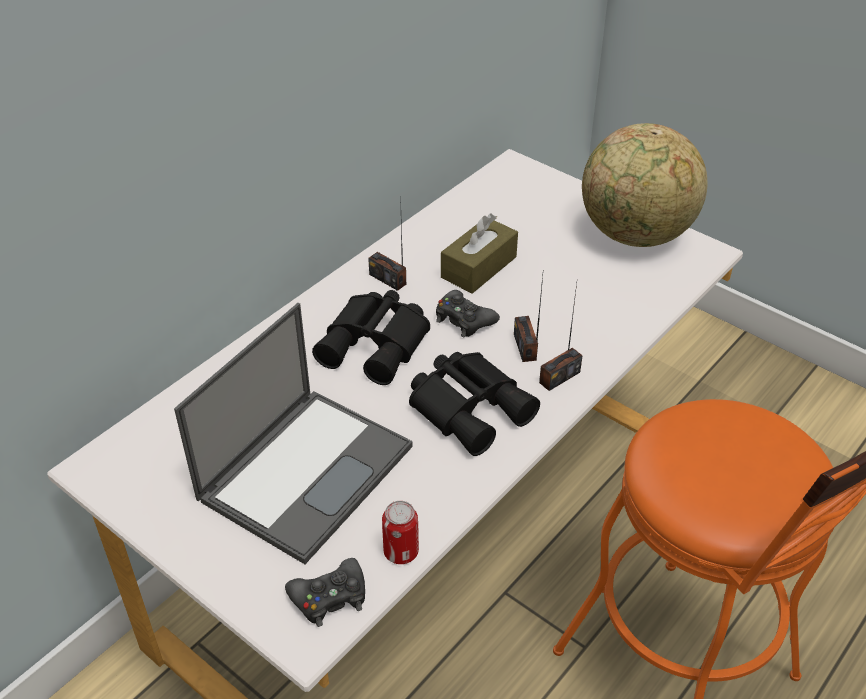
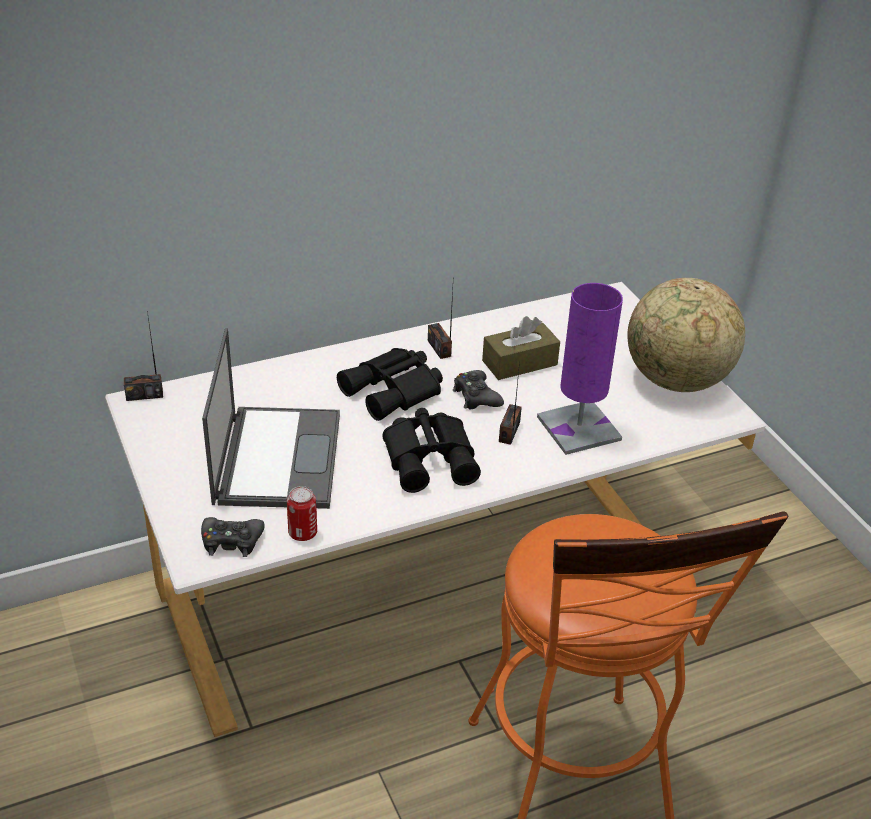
camera: 25 degrees right, 5 degrees down
laptop [174,303,413,564] -> laptop turned 60 degrees counterclockwise [202,328,340,509]
radio [539,283,583,391] -> radio moved to [124,310,163,401]
none -> purple table lamp [537,283,623,455]

